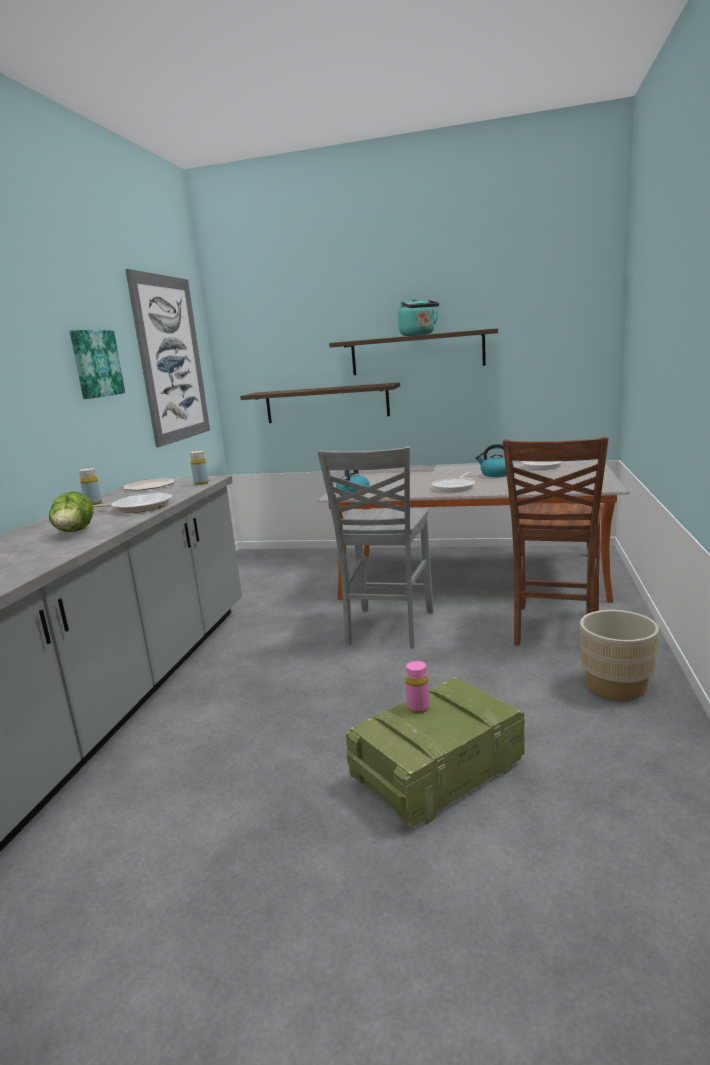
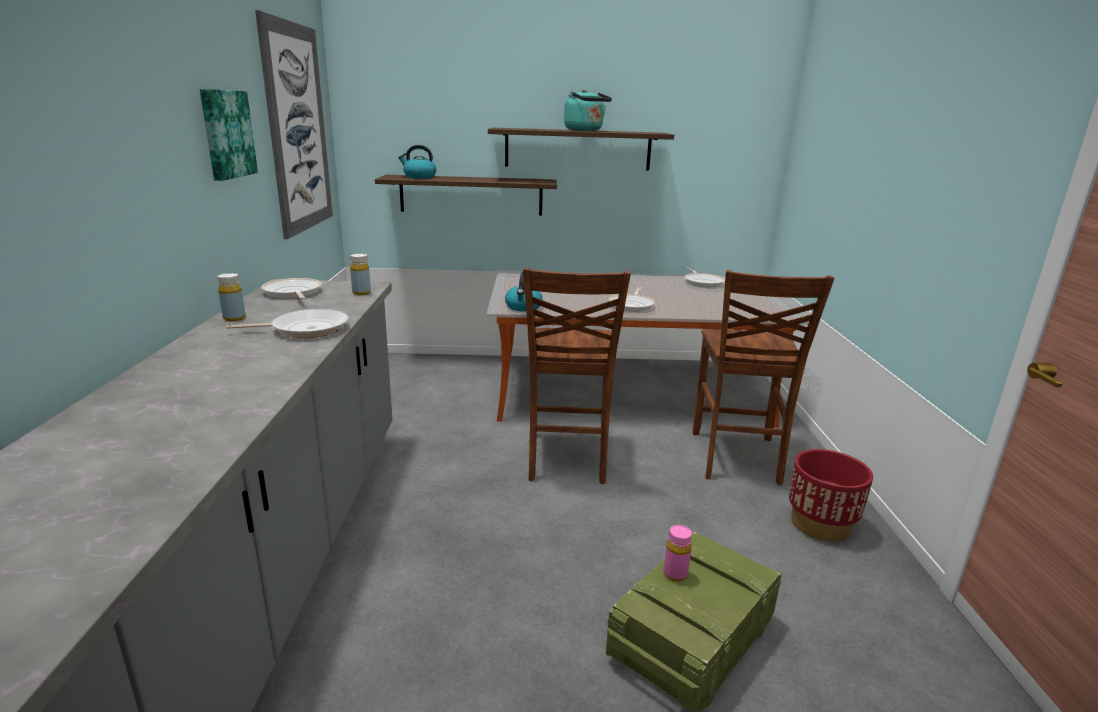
camera: 15 degrees left, 5 degrees up
lettuce [49,492,94,532] -> none
plate [123,478,174,490] -> frying pan [261,278,322,299]
grey chair [318,446,433,649] -> brown chair [523,268,631,484]
kettle [475,444,514,477] -> kettle moved to [398,145,436,179]
beige planter [580,610,659,700] -> red planter [789,449,873,542]

